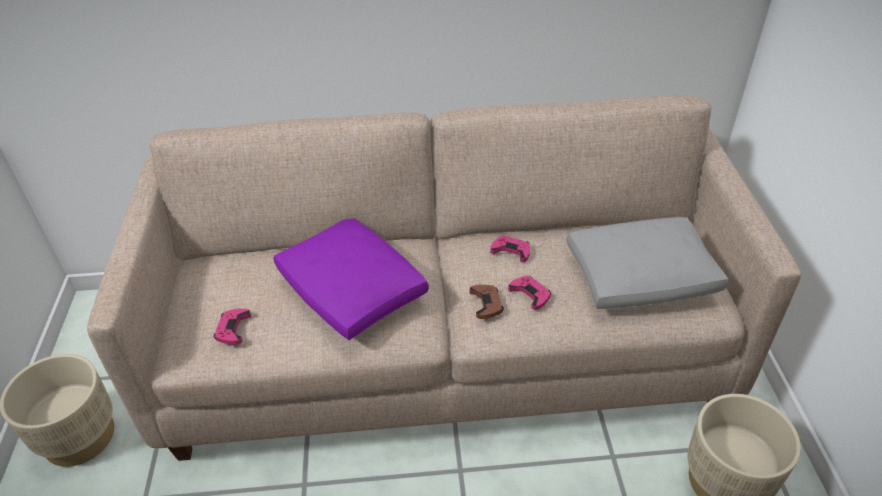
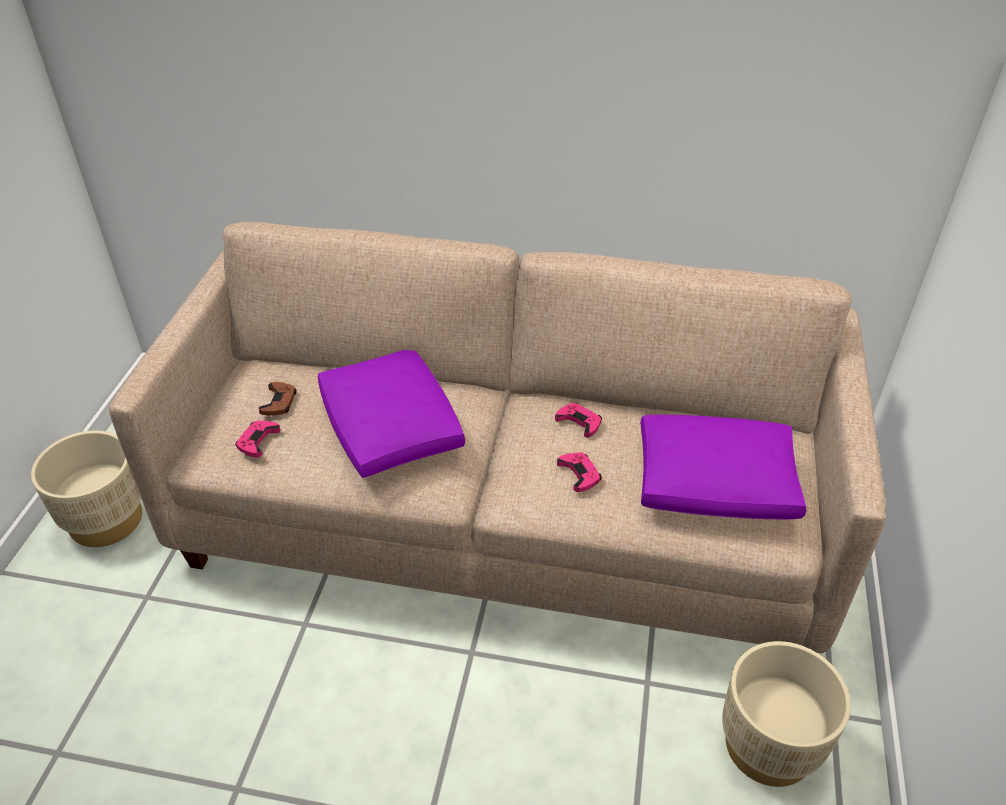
camera: 15 degrees right, 0 degrees up
brown game controller [470,285,504,319] -> brown game controller moved to [258,382,296,416]
grey pillow [566,217,729,309] -> purple pillow [640,415,807,519]

